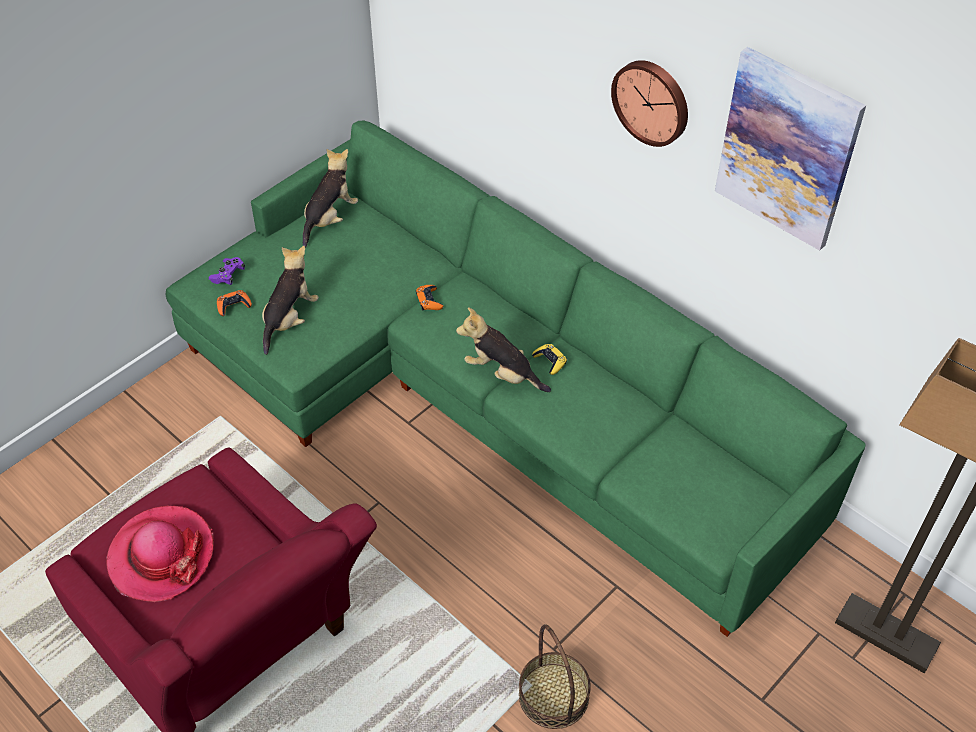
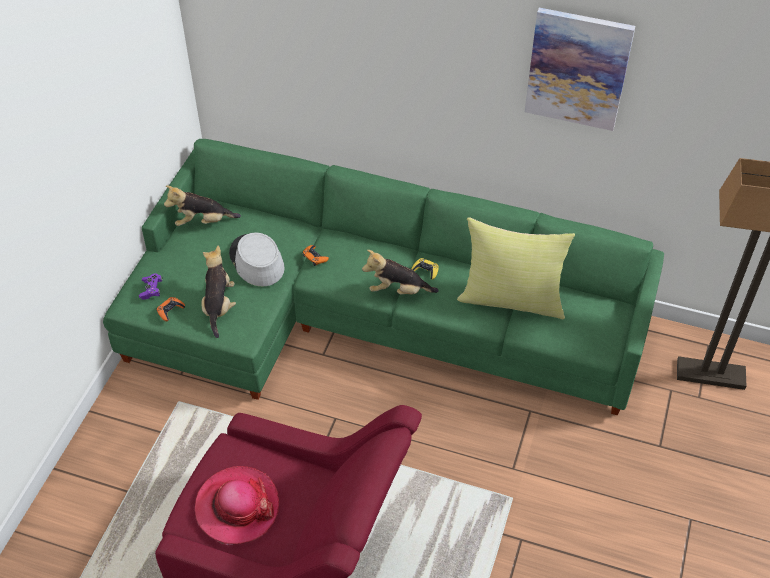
camera: 25 degrees left, 0 degrees up
plush toy [303,149,358,247] -> plush toy turned 105 degrees counterclockwise [164,185,241,226]
basket [519,624,591,729] -> none
wall clock [611,60,688,147] -> none
none -> grey hat [229,232,284,287]
none -> yellow pillow [457,217,575,319]

